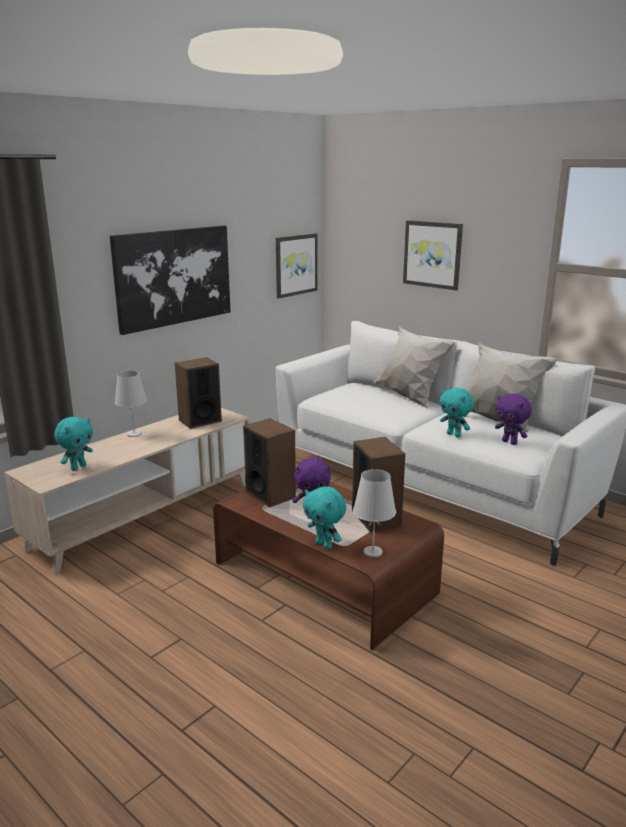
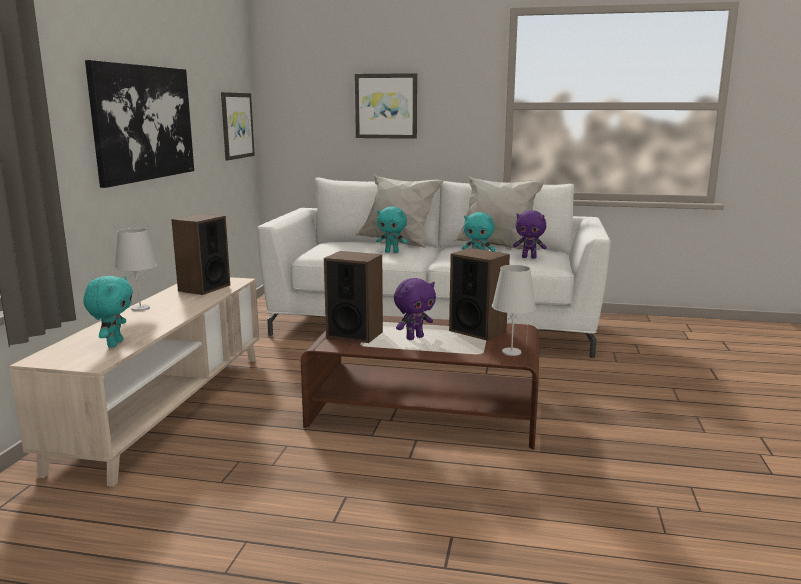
camera: 30 degrees left, 5 degrees down
turquoise plush toy [303,486,346,549] -> turquoise plush toy moved to [376,207,408,253]

